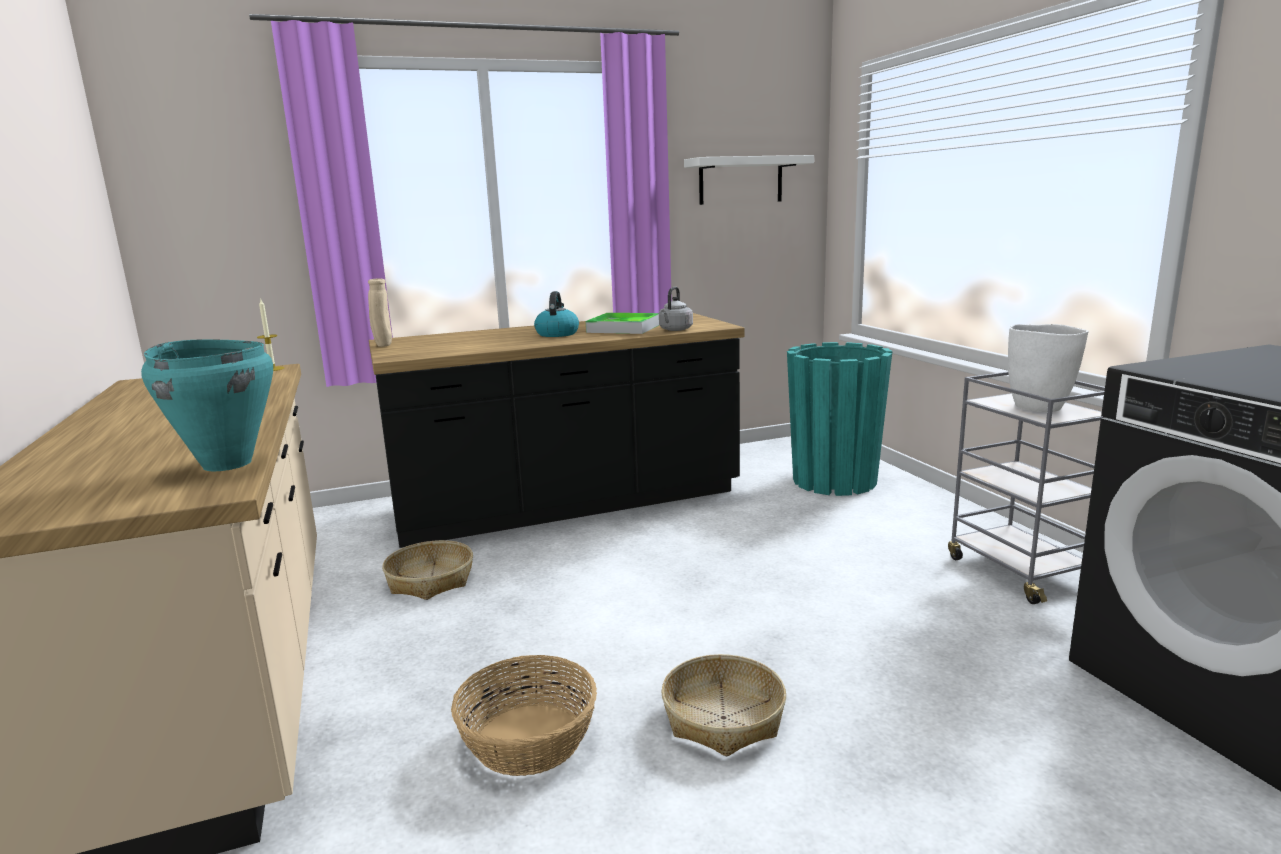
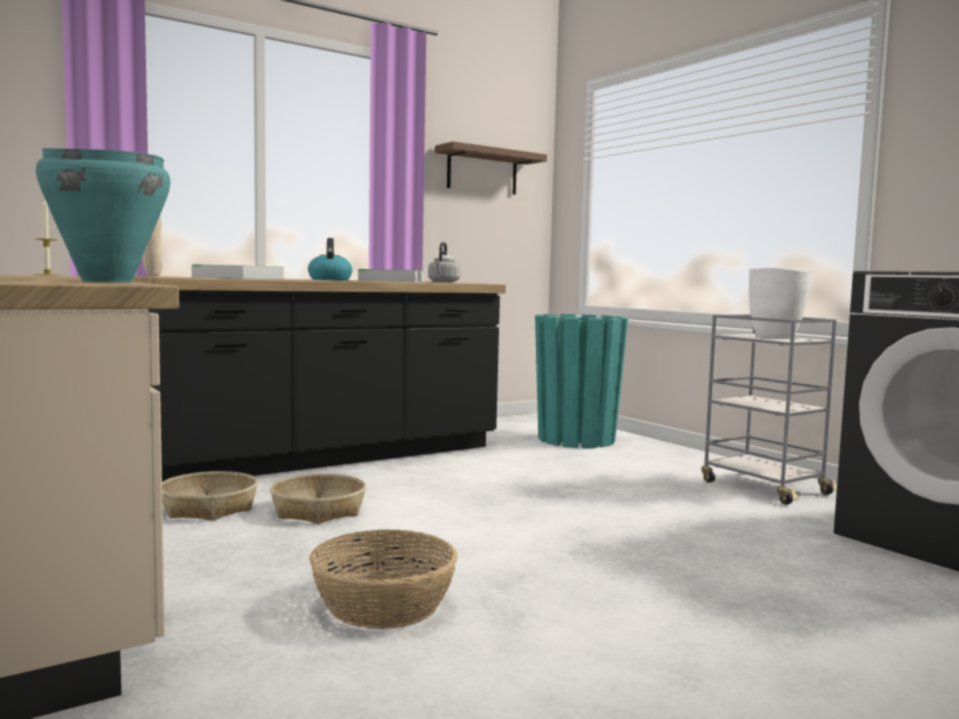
camera: 15 degrees left, 10 degrees down
basket [661,654,786,757] -> basket moved to [270,474,366,524]
white shelf [684,155,814,205] -> brown shelf [435,141,547,195]
none -> tray [192,264,284,279]

